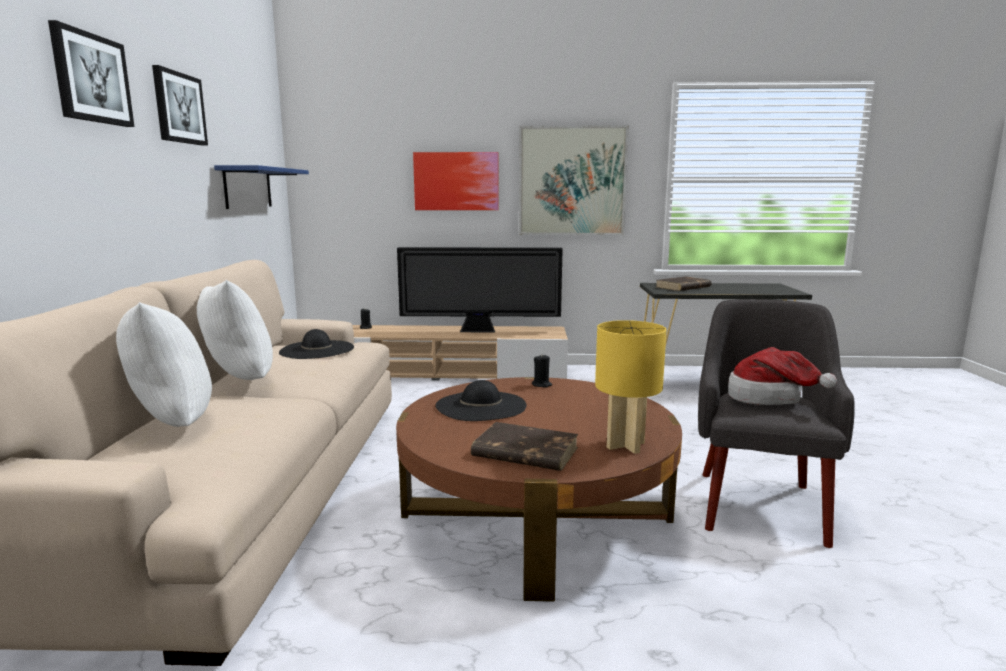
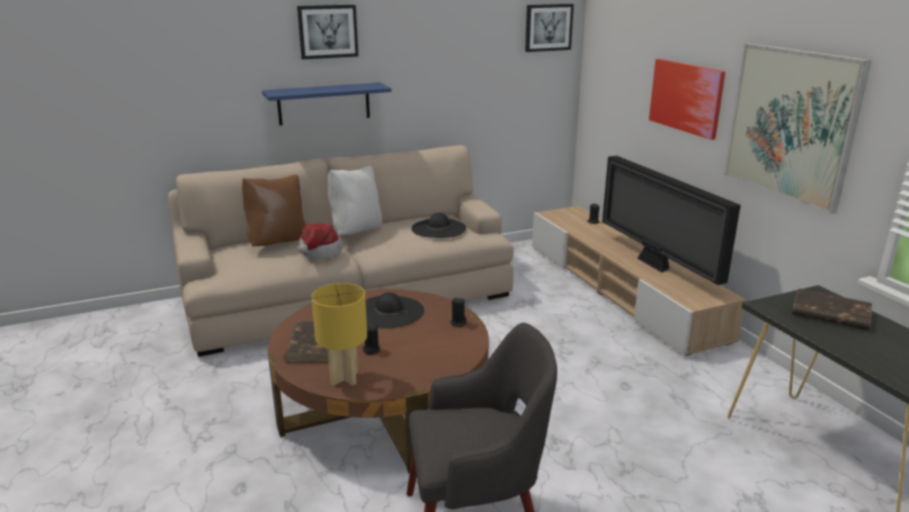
camera: 65 degrees right, 10 degrees up
white pillow [116,302,212,427] -> brown pillow [242,174,306,246]
picture [152,65,208,146] -> picture moved to [525,4,574,52]
blue shelf [214,165,309,209] -> blue shelf moved to [262,82,391,126]
hat [728,347,837,405] -> hat moved to [298,223,343,260]
none -> black candle [363,322,380,354]

